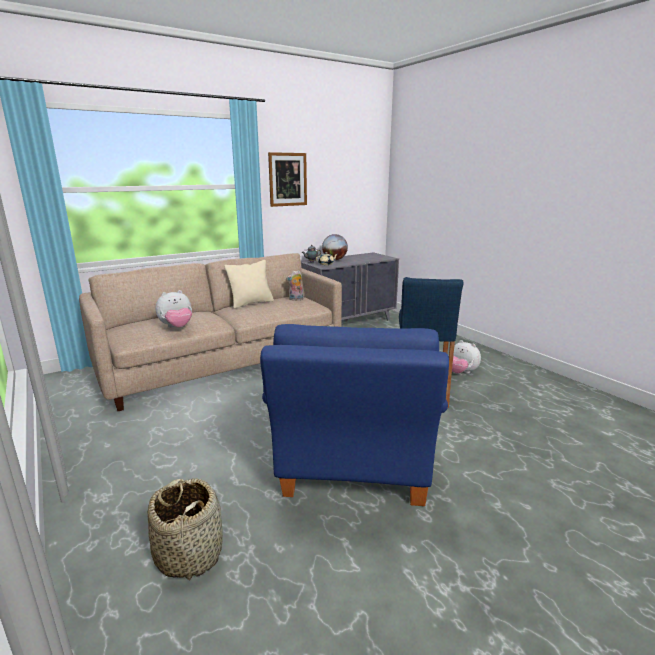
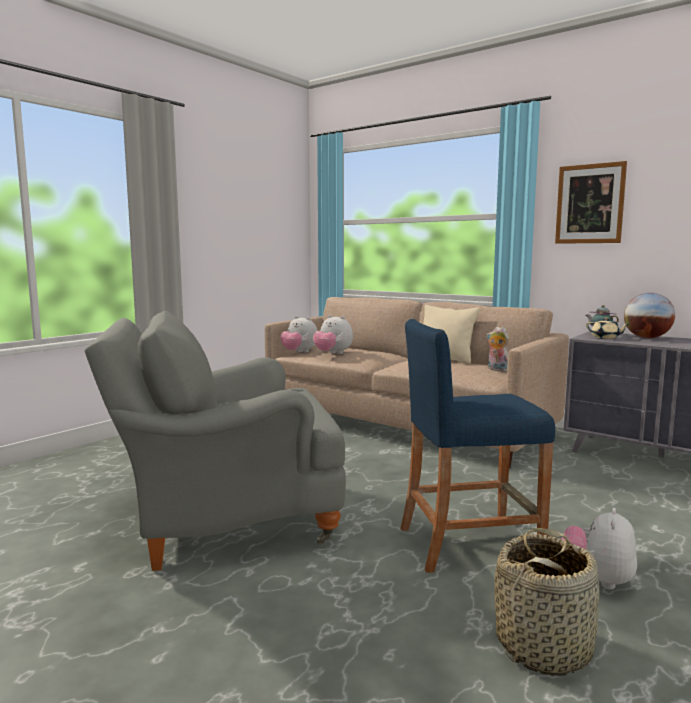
camera: 70 degrees right, 10 degrees down
basket [148,478,223,580] -> basket moved to [494,528,599,676]
blue armchair [260,324,449,506] -> grey armchair [84,311,346,571]
none -> plush toy [280,316,318,353]

